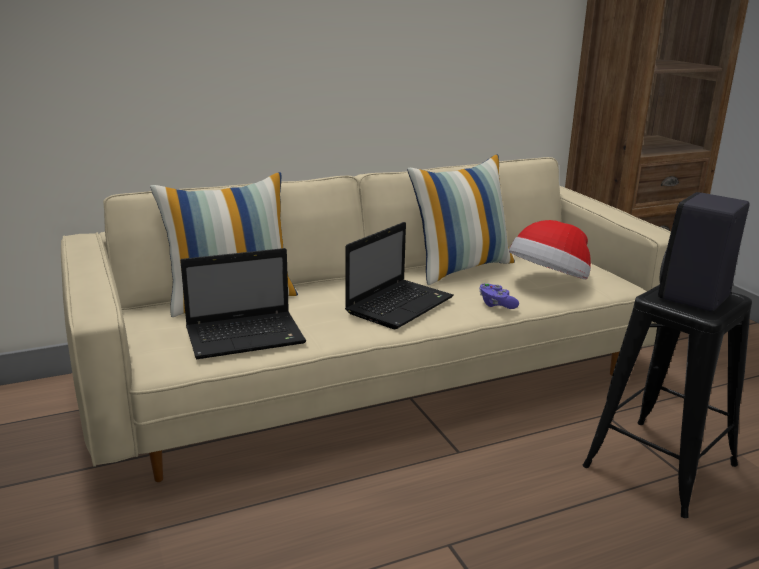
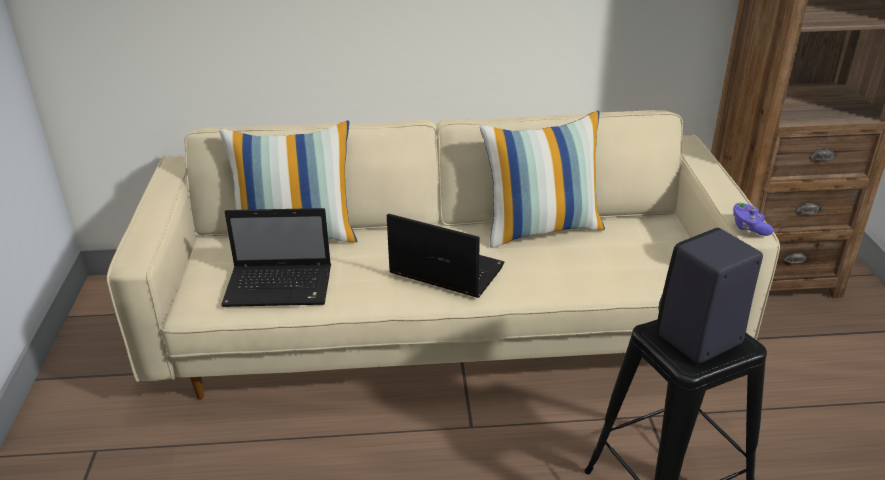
camera: 20 degrees right, 10 degrees up
laptop [345,222,454,329] -> laptop turned 120 degrees counterclockwise [387,213,505,298]
purple game controller [479,283,519,309] -> purple game controller moved to [733,203,774,236]
hat [509,220,591,279] -> none

